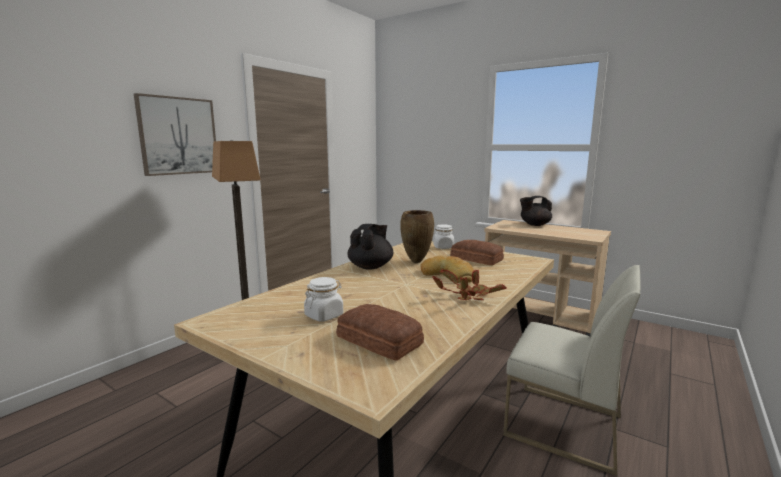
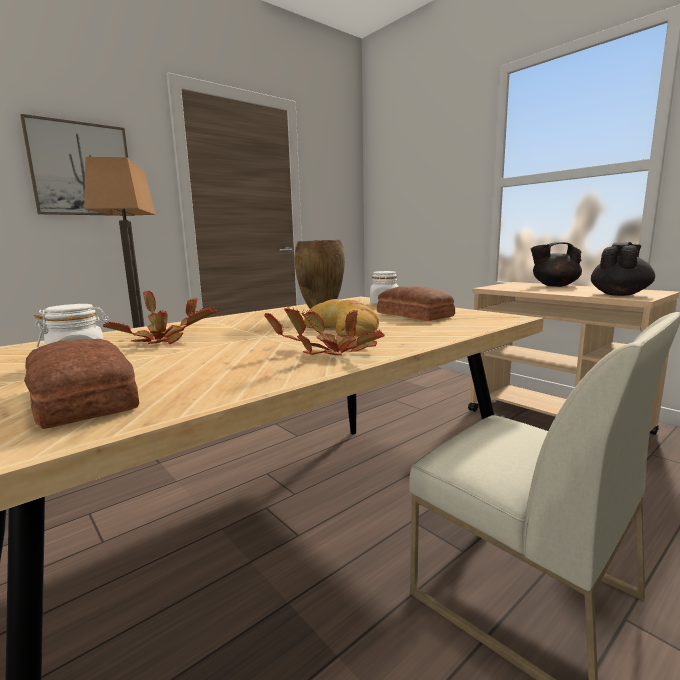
camera: 15 degrees right, 0 degrees up
black teapot [348,224,393,269] -> black teapot moved to [591,242,655,296]
none -> potted plant [103,290,217,344]

